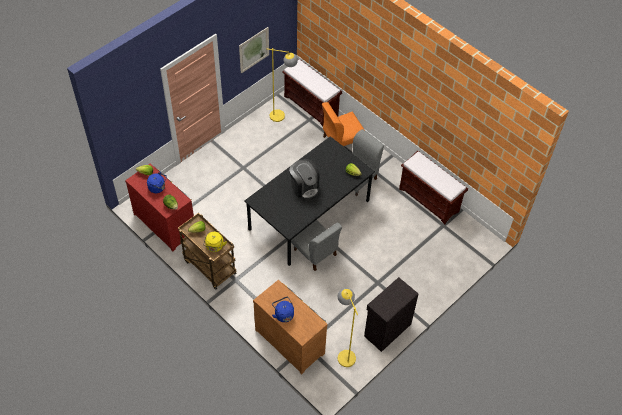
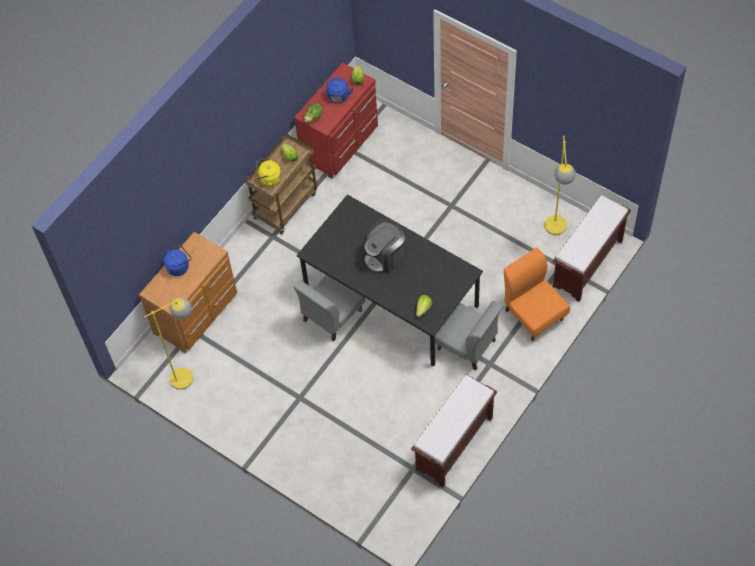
camera: 85 degrees right, 5 degrees up
picture [239,27,269,73] -> none
black cabinet [364,277,418,352] -> none

